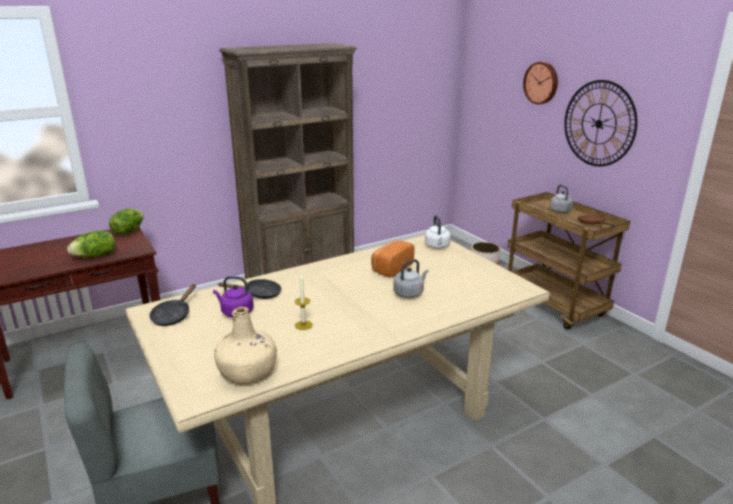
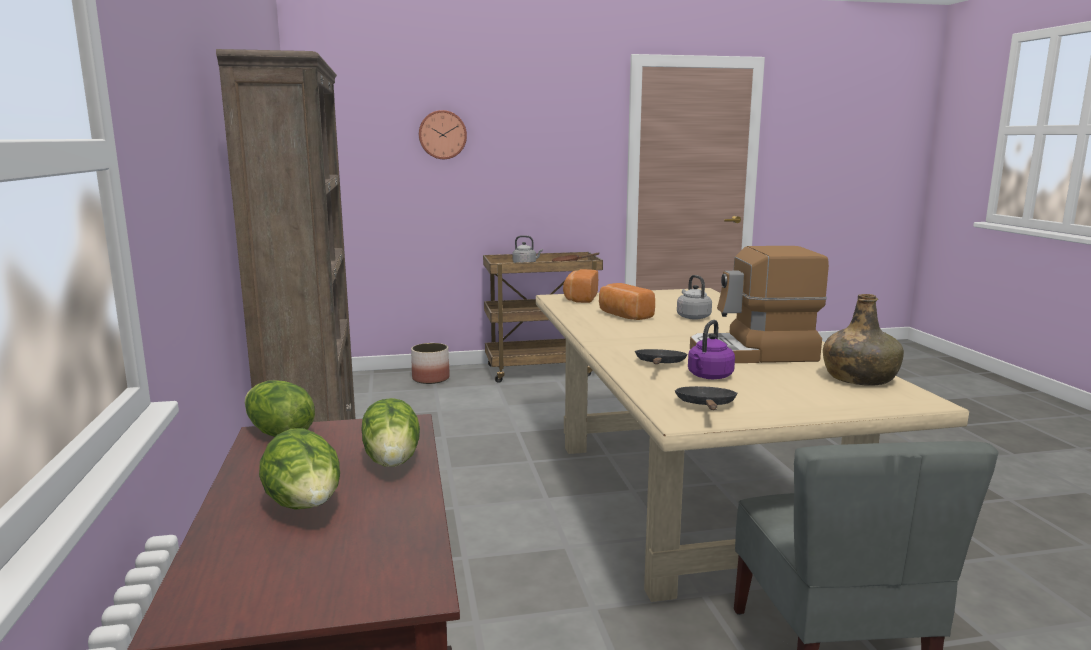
camera: 70 degrees left, 10 degrees down
black frying pan [149,284,196,326] -> black frying pan turned 120 degrees counterclockwise [675,386,738,410]
beige bottle [214,307,277,384] -> green bottle [823,294,904,386]
candle [295,274,313,330] -> coffee machine [690,246,829,363]
white kettle [425,215,451,249] -> bread [563,269,598,303]
wall clock [564,80,637,166] -> none
none -> lettuce [259,428,340,510]

